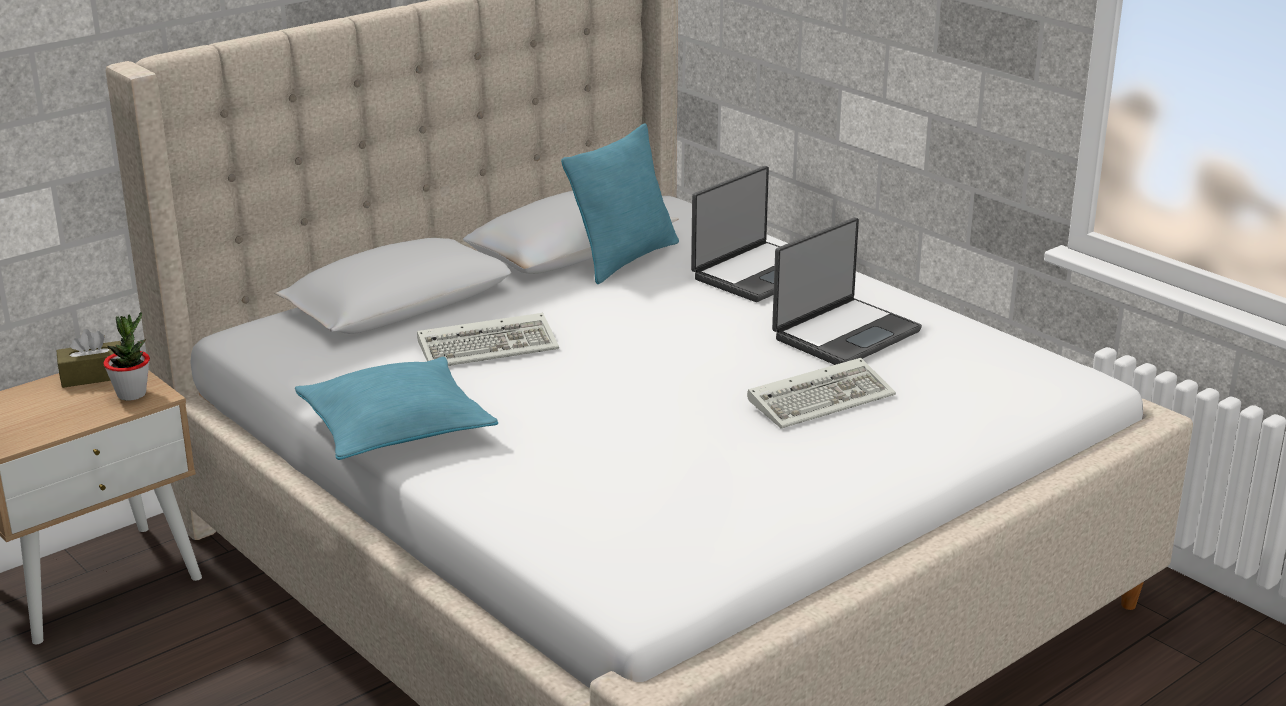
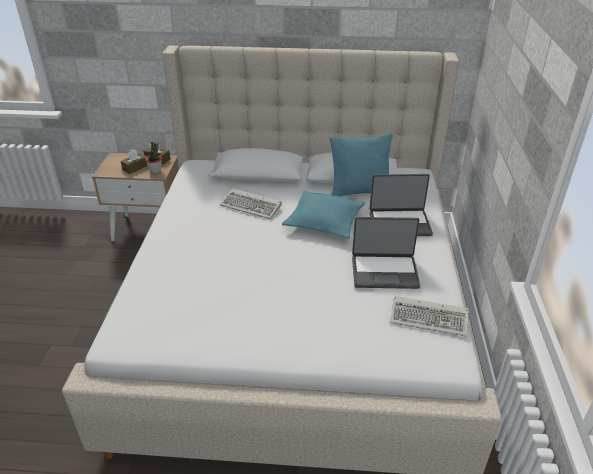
camera: 45 degrees right, 10 degrees up
turquoise pillow [295,357,498,460] -> turquoise pillow moved to [282,191,366,239]
keyboard [747,358,896,429] -> keyboard moved to [390,296,469,337]
none -> brown tissue box [121,149,147,174]

